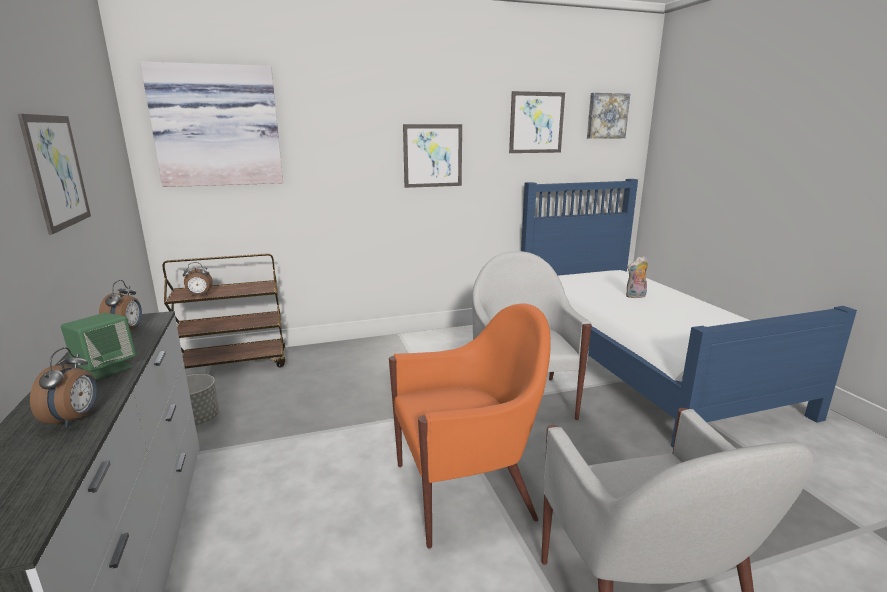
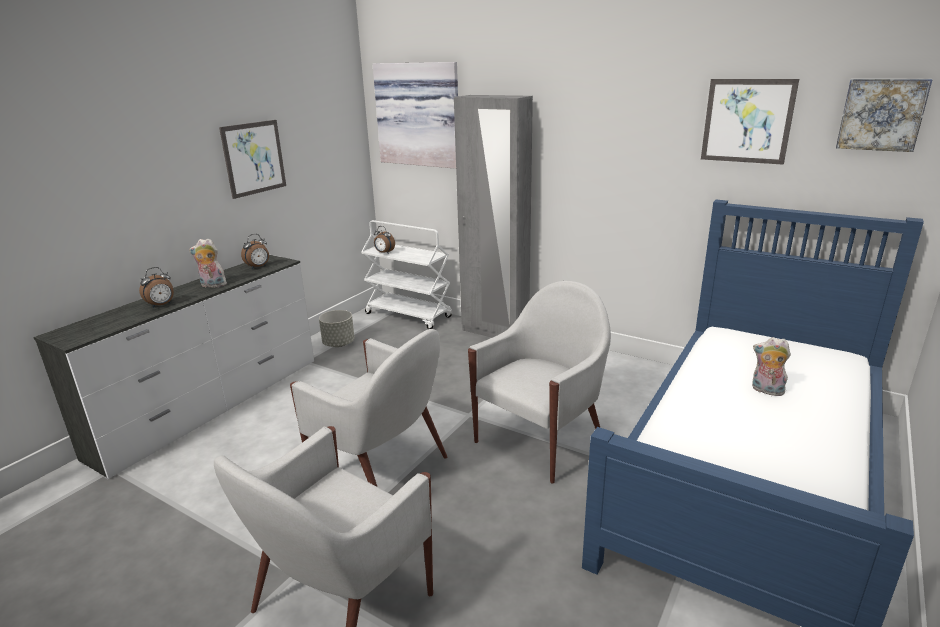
camera: 50 degrees right, 5 degrees up
green speaker [61,313,136,380] -> plush toy [189,238,227,288]
brown cart [162,253,285,369] -> white cart [361,220,453,329]
orange armchair [389,304,551,548] -> white armchair [290,329,447,486]
picture [403,124,462,188] -> none
none -> grey wardrobe [454,95,533,338]

